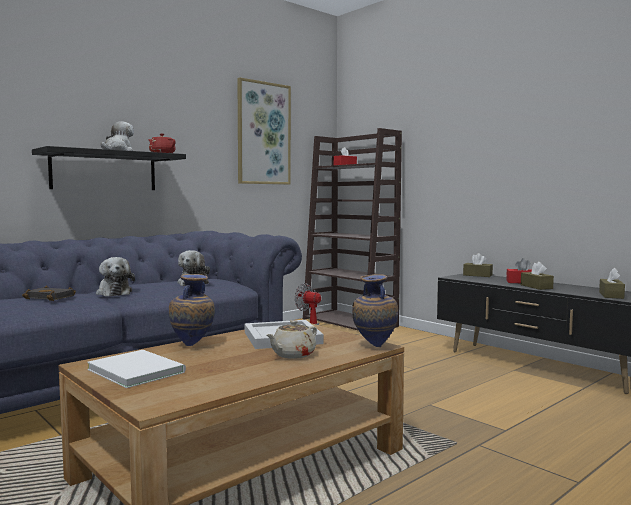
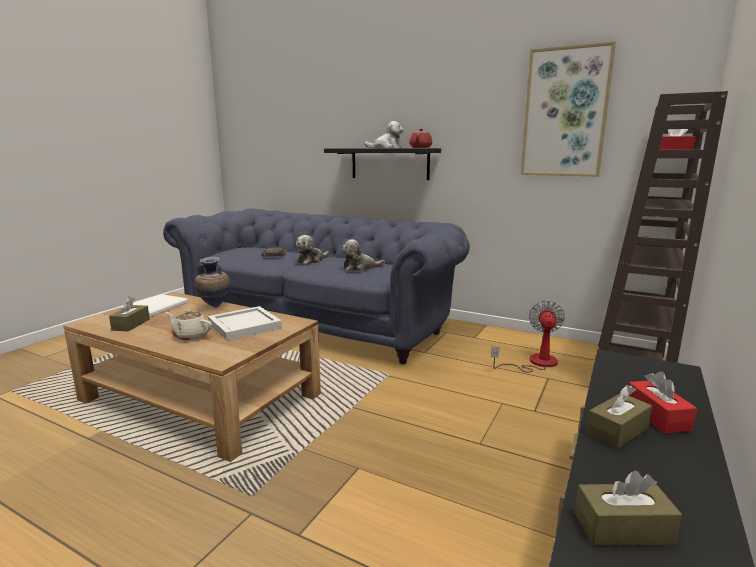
camera: 70 degrees right, 10 degrees up
vase [352,274,398,347] -> none
brown tissue box [463,253,493,277] -> brown tissue box moved to [109,296,150,331]

